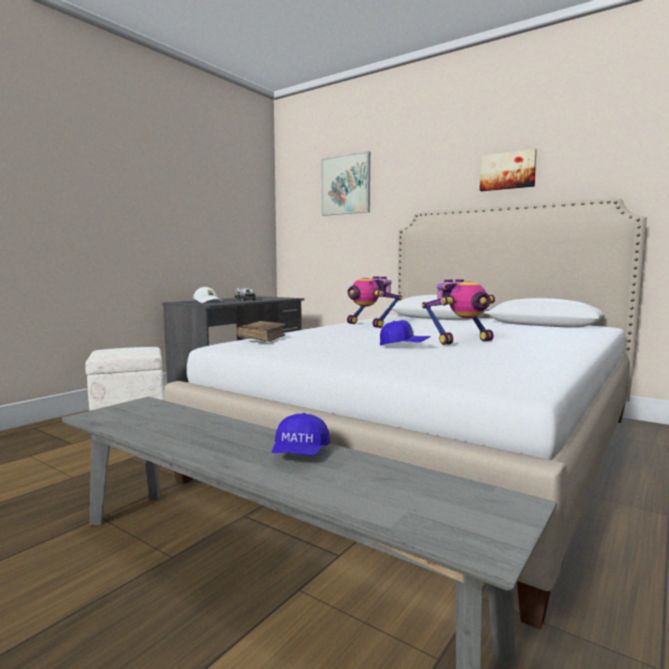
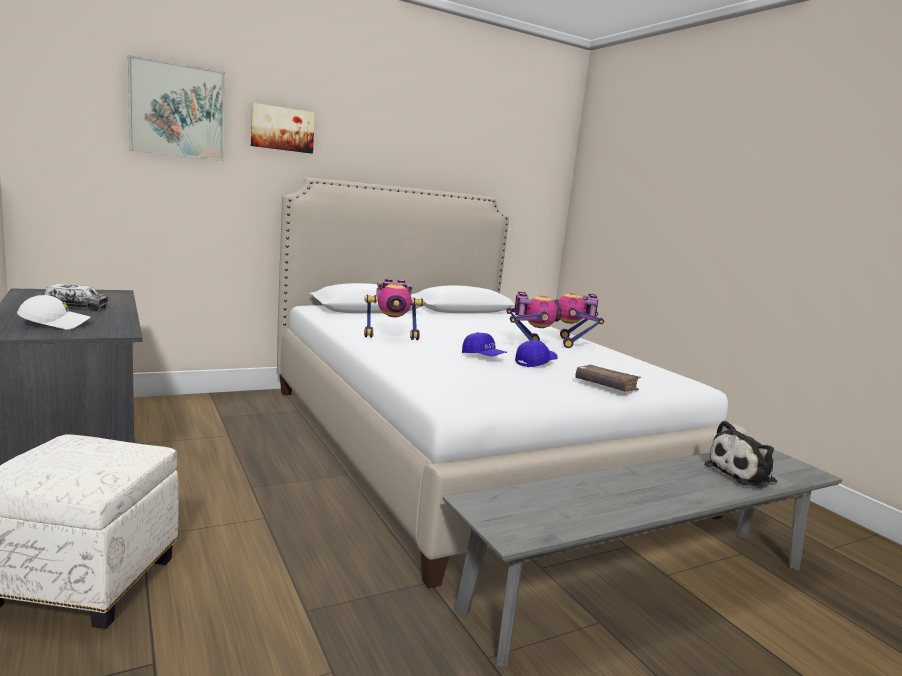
camera: 65 degrees left, 5 degrees up
brown book [237,321,286,342] -> brown book moved to [575,365,641,392]
blue cap [272,413,330,456] -> blue cap moved to [462,332,507,356]
picture [480,149,537,191] -> picture moved to [251,103,315,154]
none -> toy robot [554,293,604,348]
none -> plush toy [704,421,778,488]

